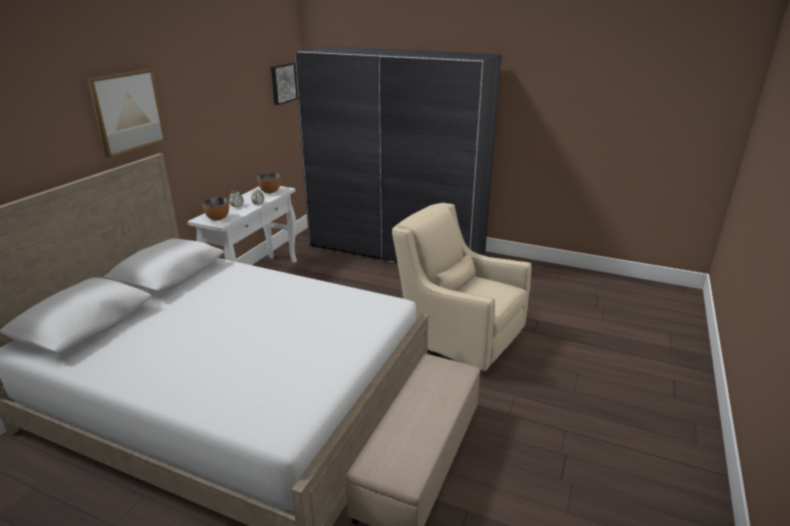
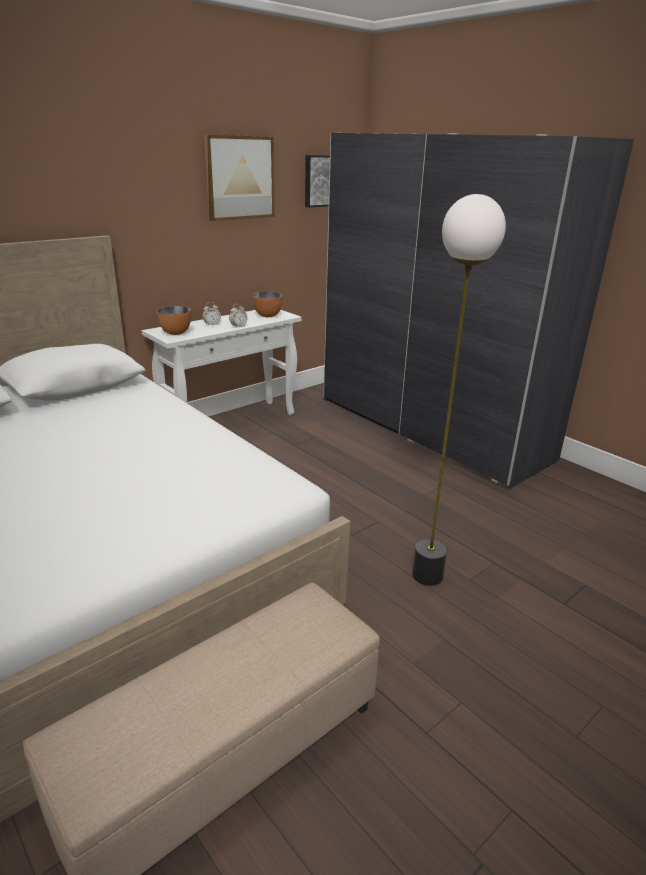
camera: 25 degrees right, 0 degrees up
picture [87,69,166,158] -> picture moved to [204,135,274,221]
beige armchair [392,203,531,371] -> floor lamp [412,194,506,586]

